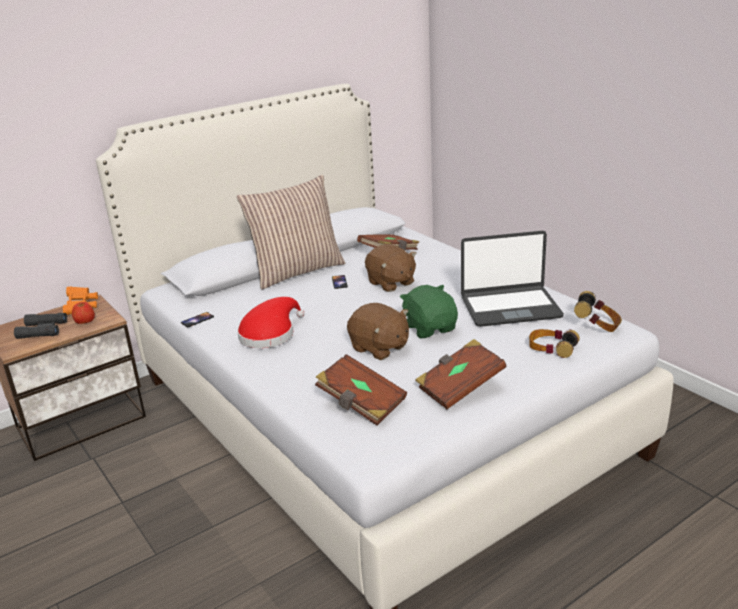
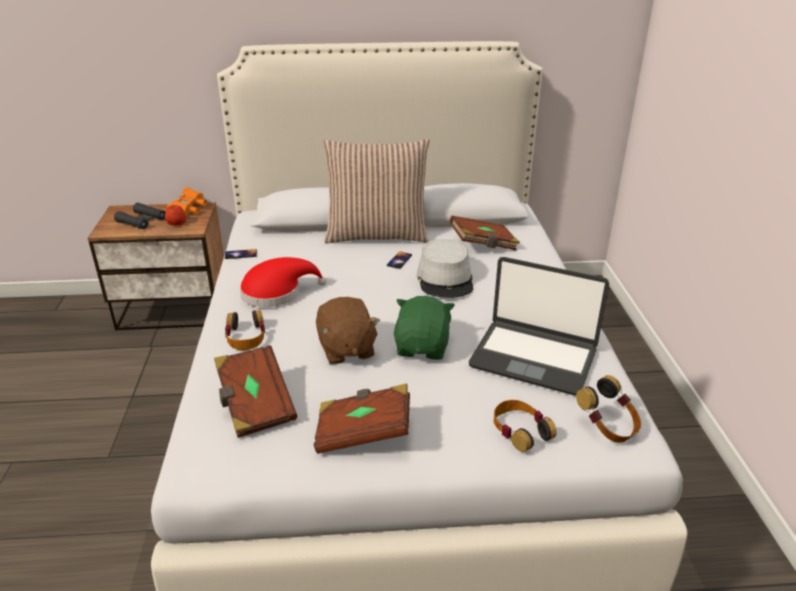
camera: 30 degrees right, 5 degrees up
brown plush toy [365,244,417,292] -> grey hat [417,239,474,298]
none -> headphones [225,310,265,350]

